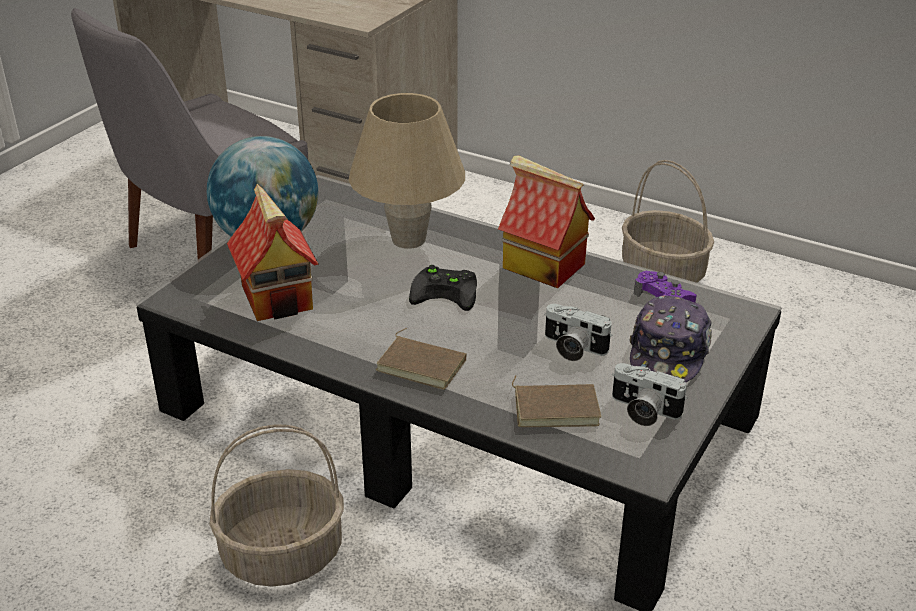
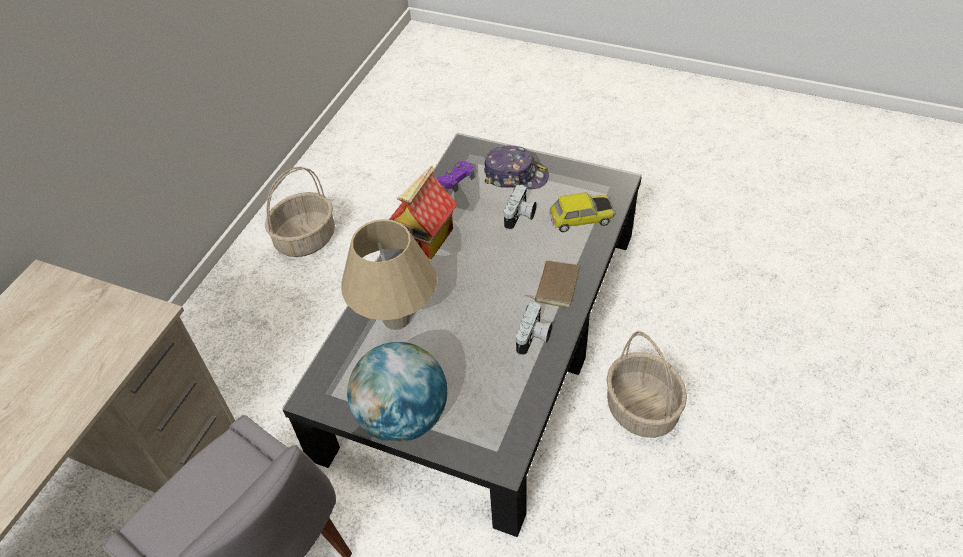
camera: 95 degrees left, 15 degrees up
toy house [227,184,319,321] -> none
black game controller [409,265,477,311] -> none
brown book [512,375,601,427] -> toy car [550,192,615,232]
camera [612,363,688,426] -> camera moved to [516,302,553,355]

